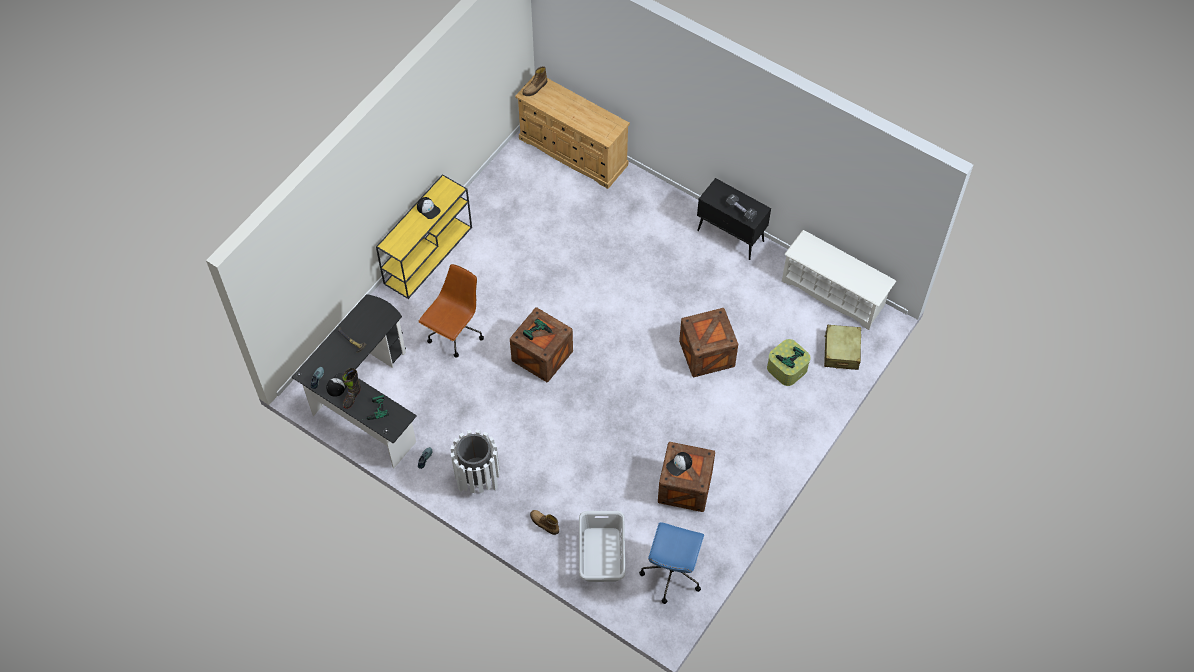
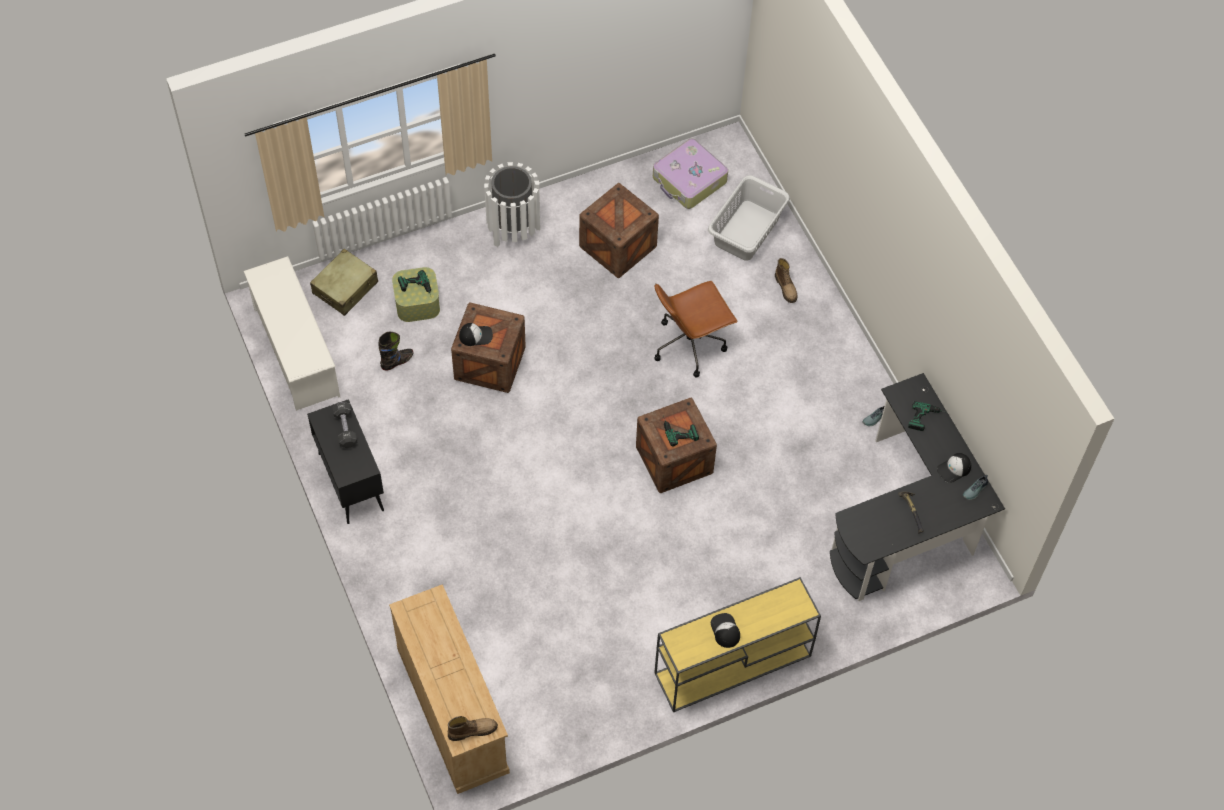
camera: 150 degrees left, 0 degrees up
black boot [342,368,361,409] -> black boot moved to [379,332,413,371]
brown office chair [418,264,484,358] -> brown office chair moved to [654,281,737,377]
white trash can [451,429,500,493] -> white trash can moved to [484,162,540,247]
blue office chair [639,522,704,604] -> suitcase [653,139,728,209]
cap [666,452,692,476] -> cap moved to [459,323,493,346]

